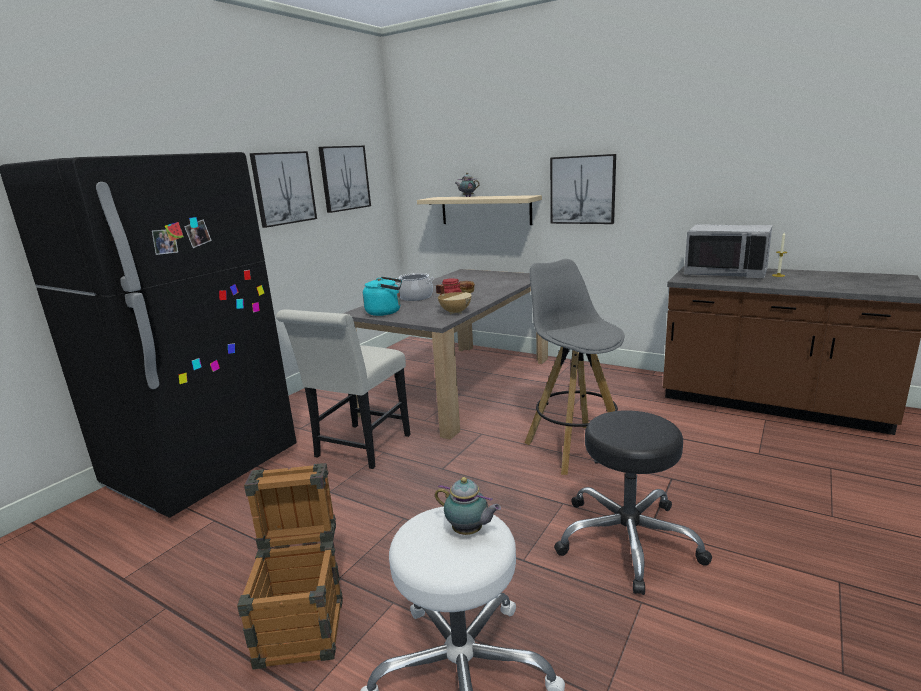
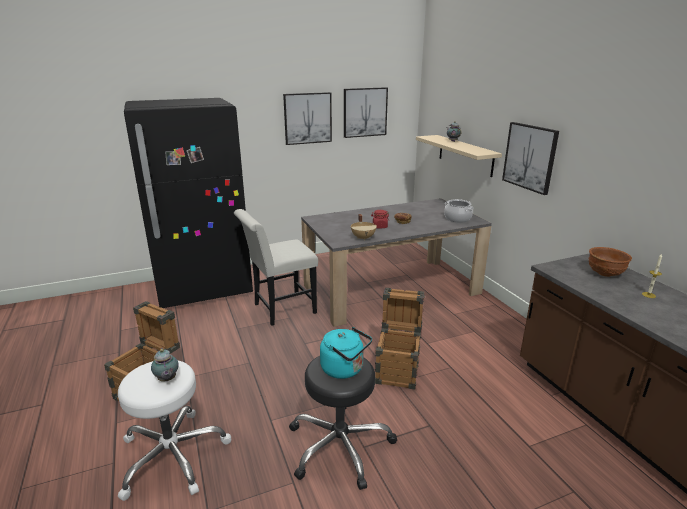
camera: 35 degrees right, 5 degrees up
turquoise kettle [363,277,402,316] -> turquoise kettle moved to [320,327,372,379]
cooking pot [396,273,434,301] -> cooking pot moved to [444,199,474,223]
grey stool [525,259,625,475] -> crate [375,288,425,389]
grey microwave [684,224,772,278] -> brown bowl [589,247,632,277]

